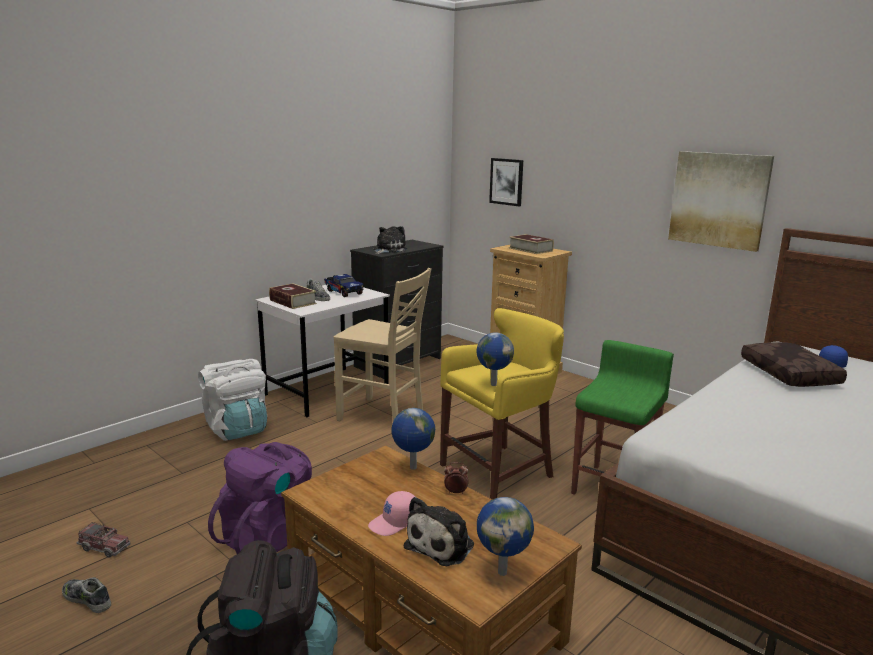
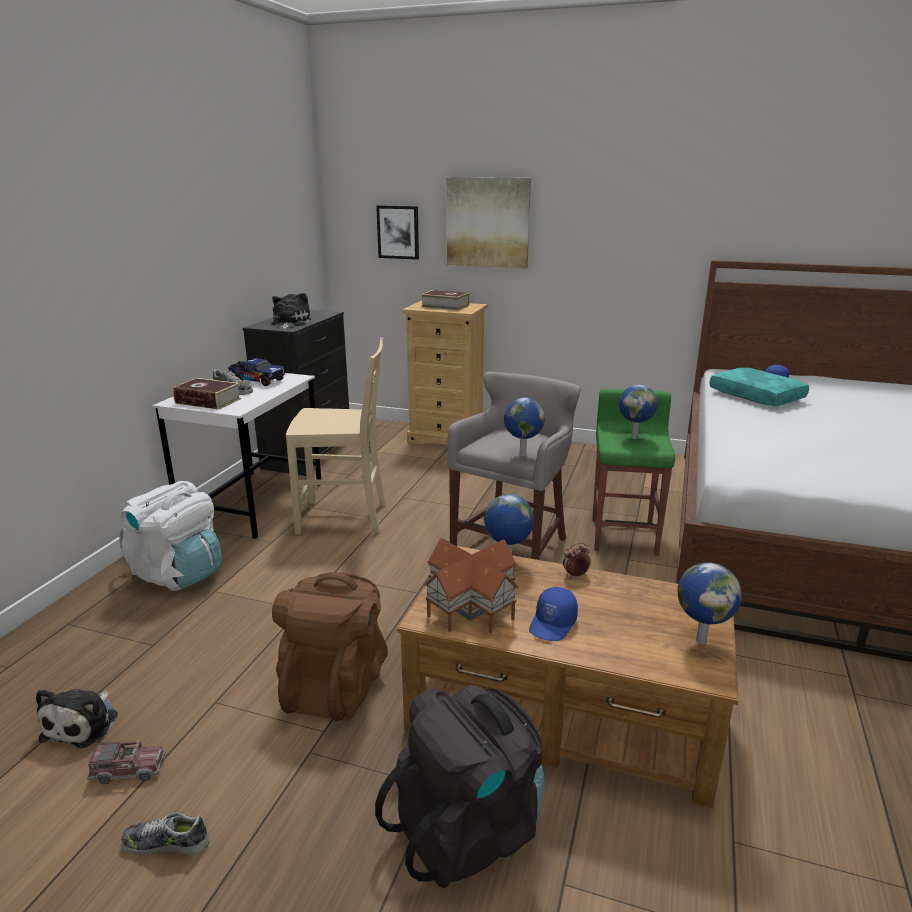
camera: 25 degrees left, 5 degrees up
purple backpack [208,442,312,554] -> brown backpack [272,572,388,721]
pink cap [368,491,415,536] -> blue cap [529,587,578,641]
plush toy [404,497,474,566] -> plush toy moved to [36,689,118,748]
yellow stool [440,308,564,500] -> grey stool [447,372,581,560]
picture [668,151,774,252] -> picture moved to [447,177,531,269]
brown pillow [741,342,847,387] -> turquoise pillow [709,368,809,406]
none -> toy house [423,538,519,633]
none -> globe [619,385,658,439]

